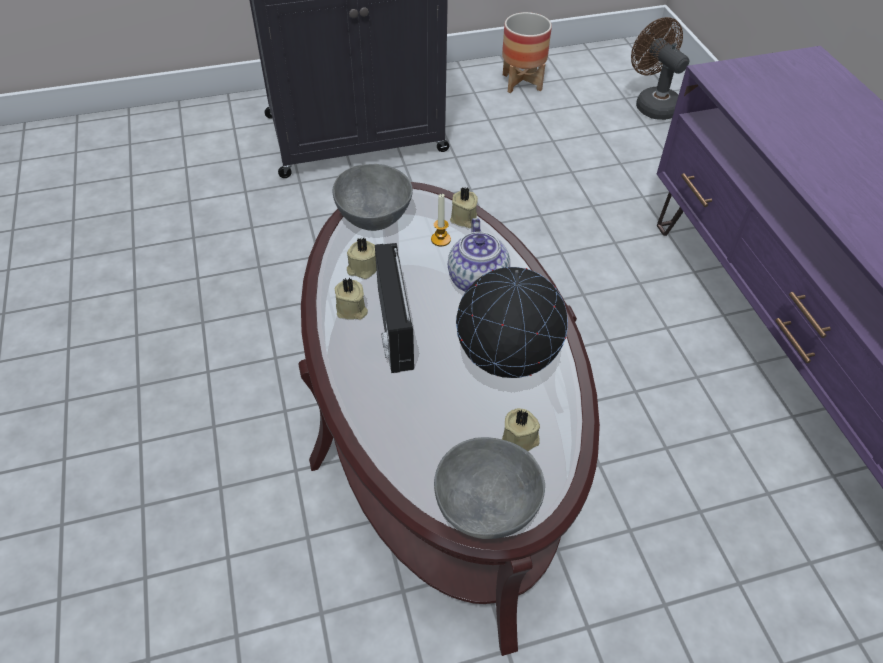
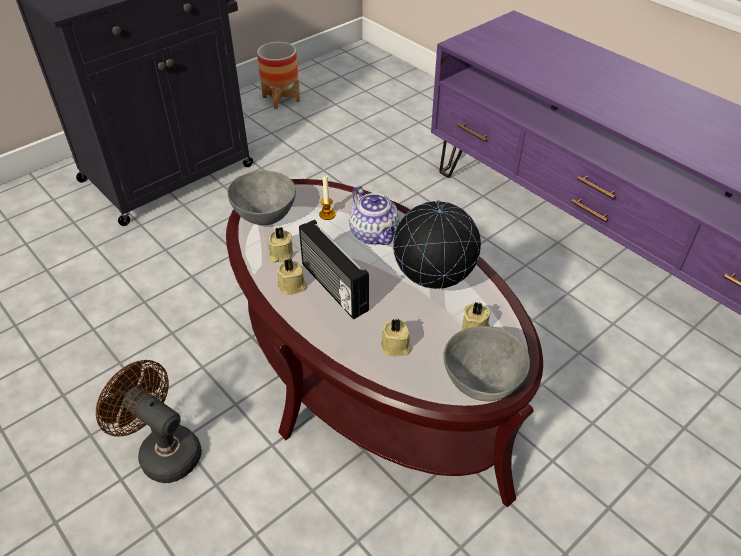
camera: 25 degrees left, 5 degrees down
beige candle [450,187,478,228] -> beige candle moved to [381,319,412,356]
brown fan [631,17,689,120] -> brown fan moved to [96,360,202,483]

